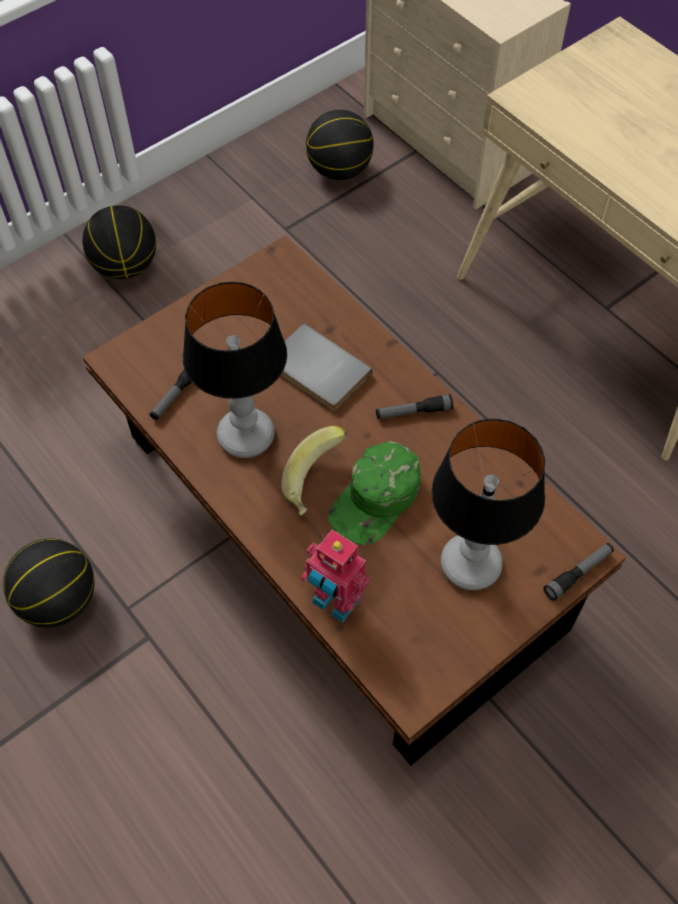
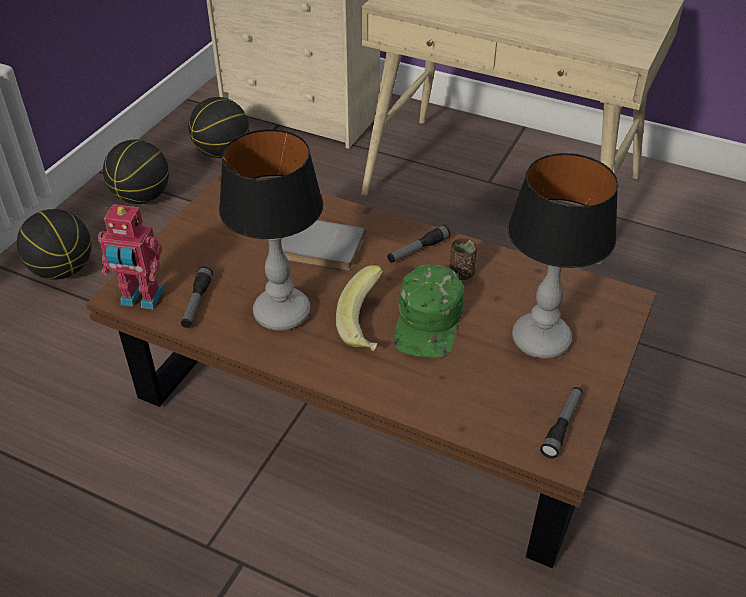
camera: 25 degrees left, 15 degrees down
basketball [3,539,94,628] -> basketball moved to [103,140,169,204]
toy robot [301,530,370,623] -> toy robot moved to [98,204,164,309]
flashlight [543,543,614,601] -> flashlight moved to [540,387,583,459]
none -> brown cup [450,238,477,280]

